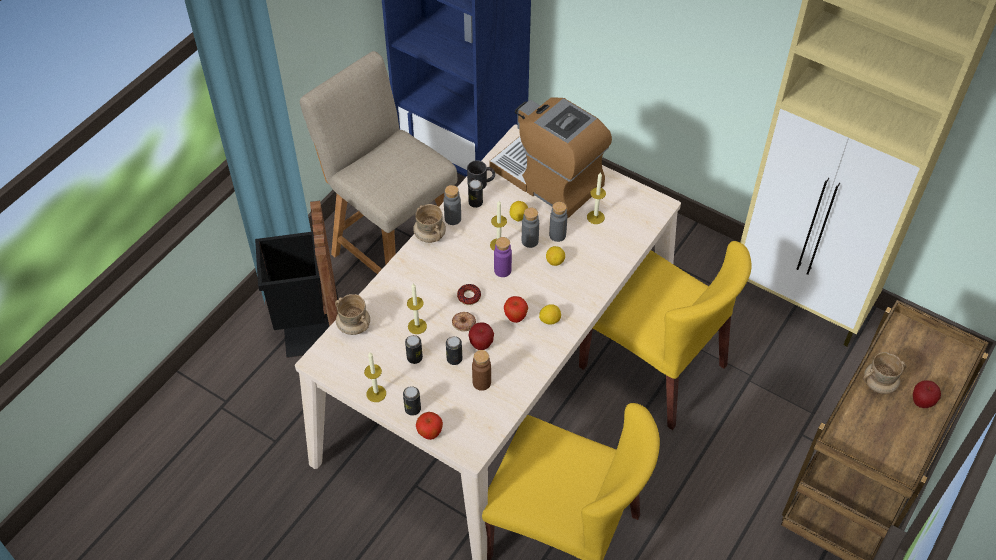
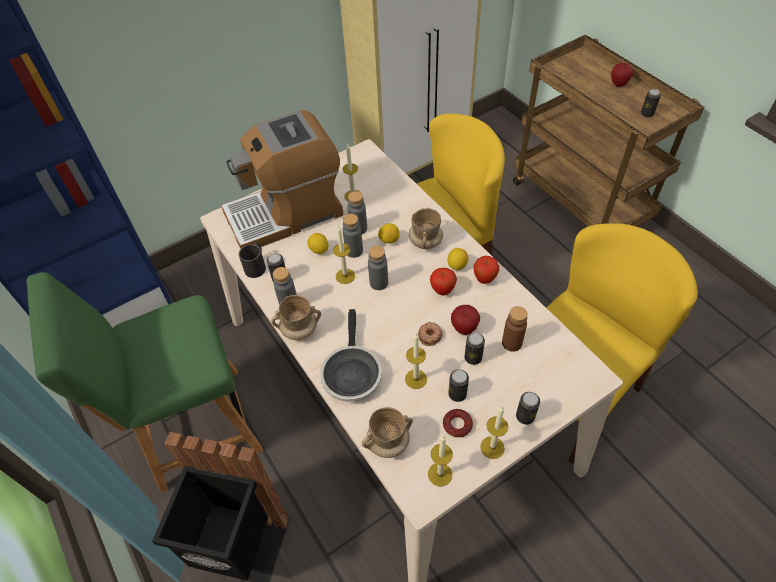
camera: 65 degrees left, 0 degrees up
beige chair [300,51,458,274] -> green chair [27,272,263,492]
apple [416,412,443,440] -> apple moved to [474,256,499,284]
donut [457,284,481,305] -> donut moved to [443,409,473,438]
purple bottle [494,237,512,277] -> grey bottle [368,246,388,290]
beige mug [863,352,907,394] -> beige mug moved to [409,208,443,249]
none -> frying pan [320,309,382,401]
none -> candle [428,435,453,486]
none -> can [641,89,661,117]

